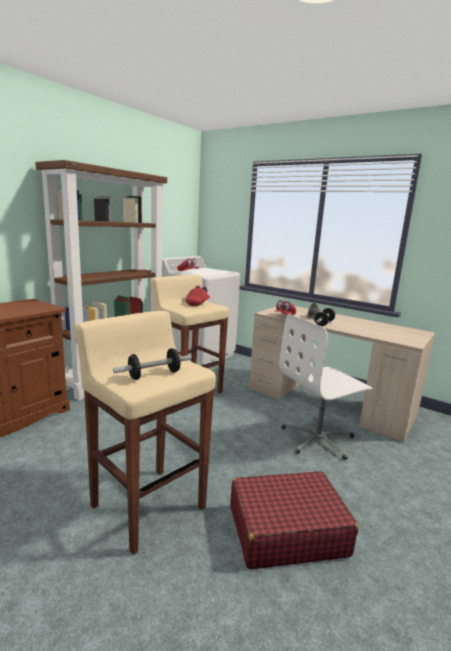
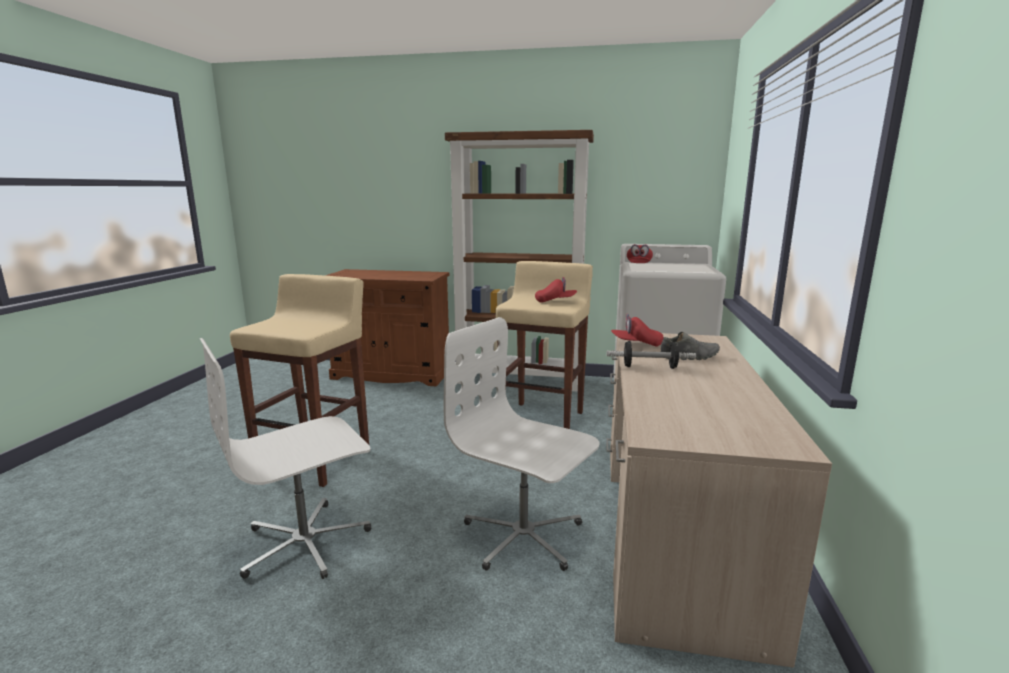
camera: 65 degrees right, 0 degrees up
dumbbell [113,348,192,380] -> none
red suitcase [230,471,359,569] -> white office chair [200,338,371,579]

